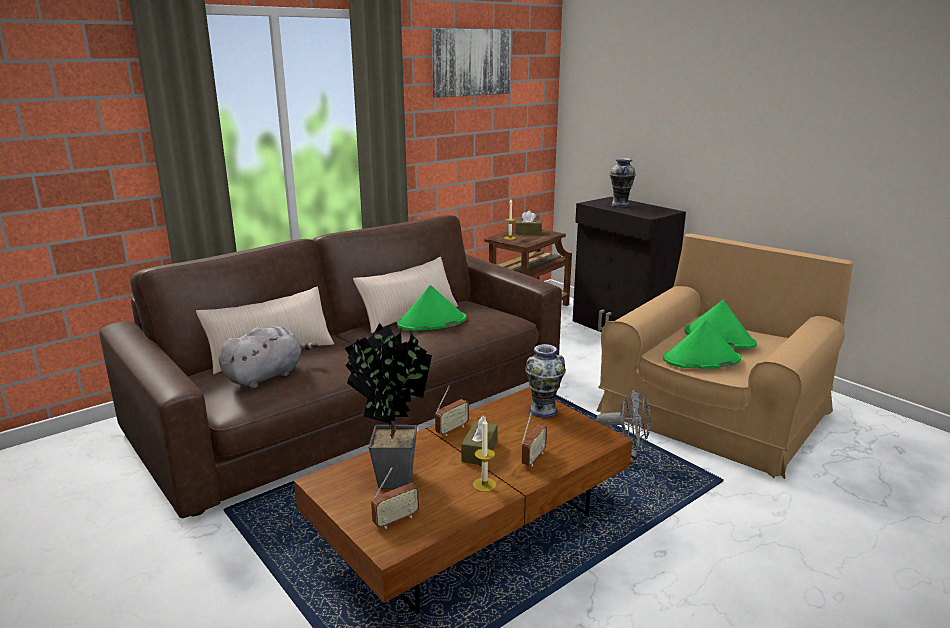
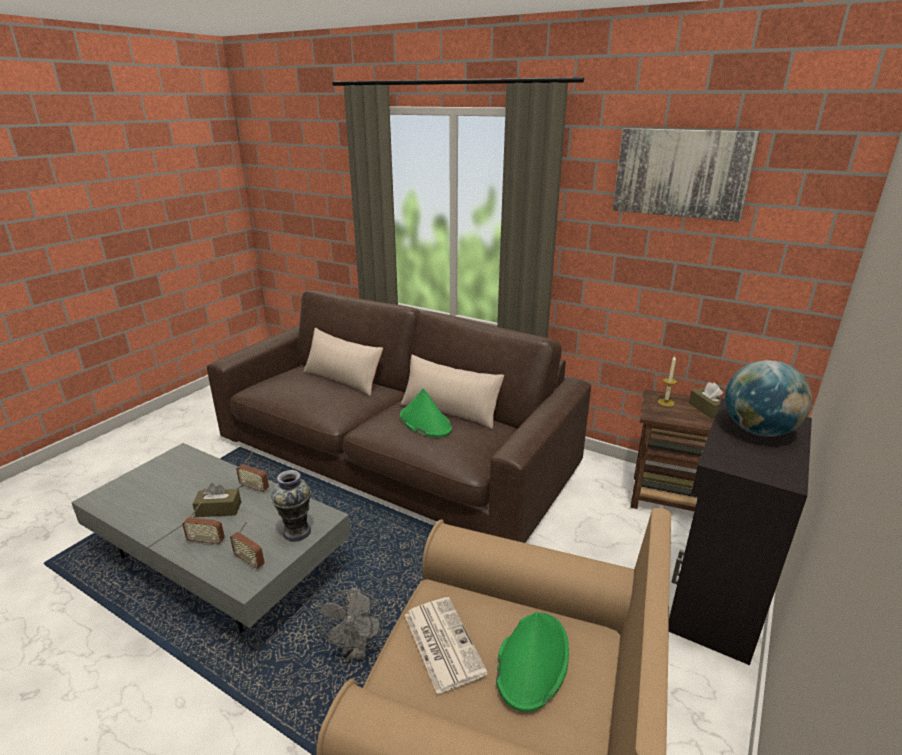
camera: 70 degrees right, 5 degrees up
grey plush toy [219,326,318,388] -> none
brown coffee table [294,387,633,614] -> grey coffee table [71,443,351,633]
potted plant [344,323,432,489] -> none
radio [371,467,420,529] -> radio moved to [230,521,264,569]
candle [473,419,496,492] -> none
vase [609,158,636,207] -> globe [725,360,812,437]
green hat [663,320,741,369] -> newspaper [405,597,488,695]

